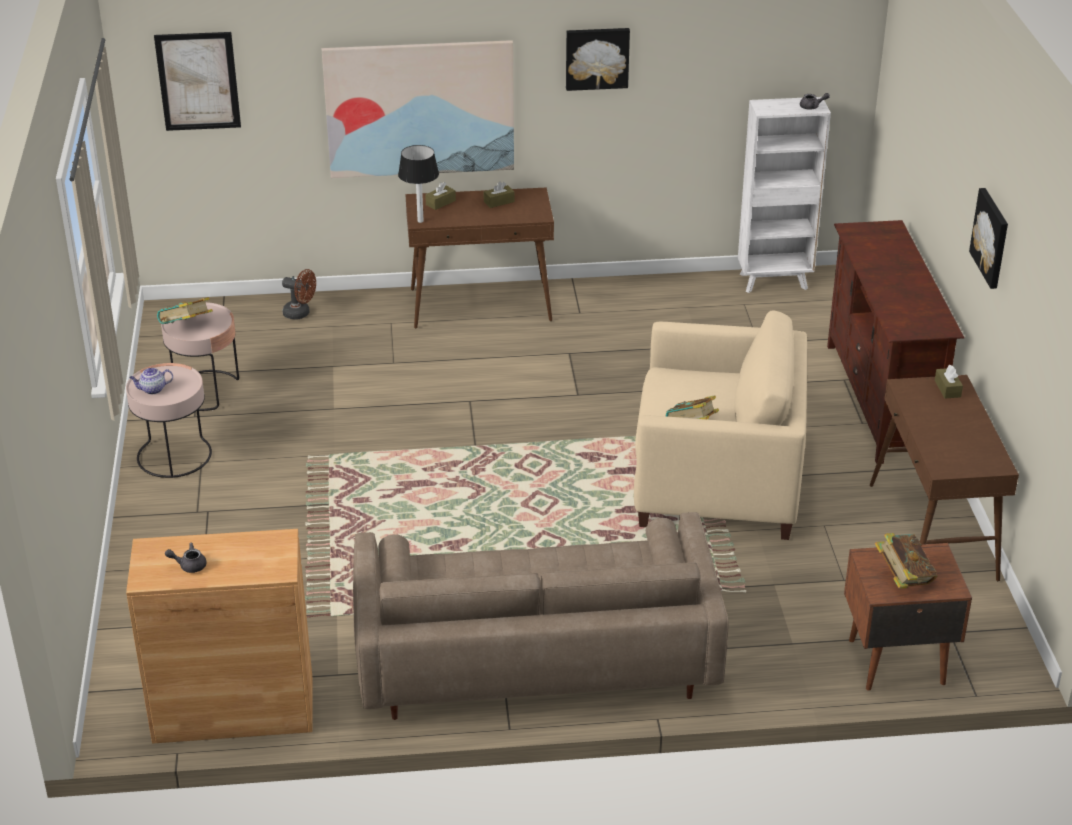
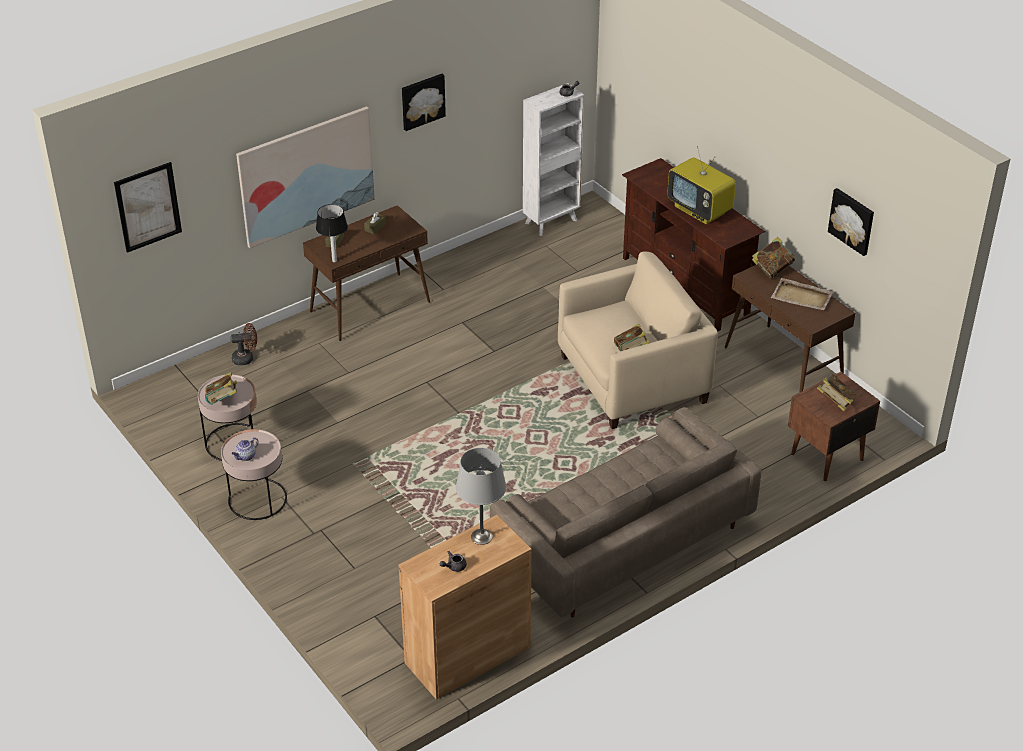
camera: 30 degrees left, 5 degrees up
brown tissue box [935,364,963,399] -> book [752,237,795,279]
picture [969,188,1008,289] -> picture moved to [828,188,874,256]
none -> grey table lamp [456,448,506,545]
none -> television [667,146,736,224]
none -> beige tray [771,278,834,310]

